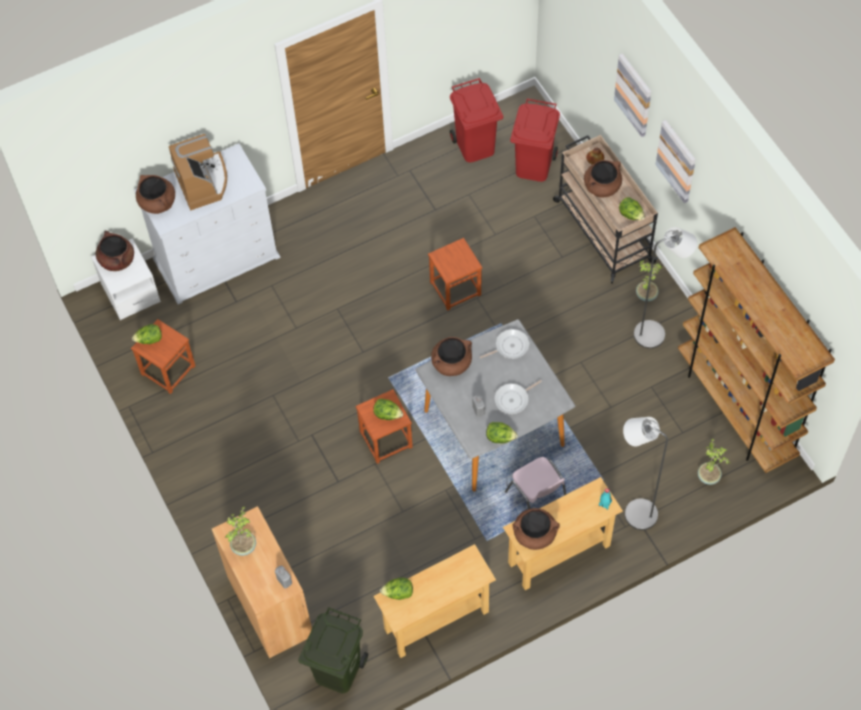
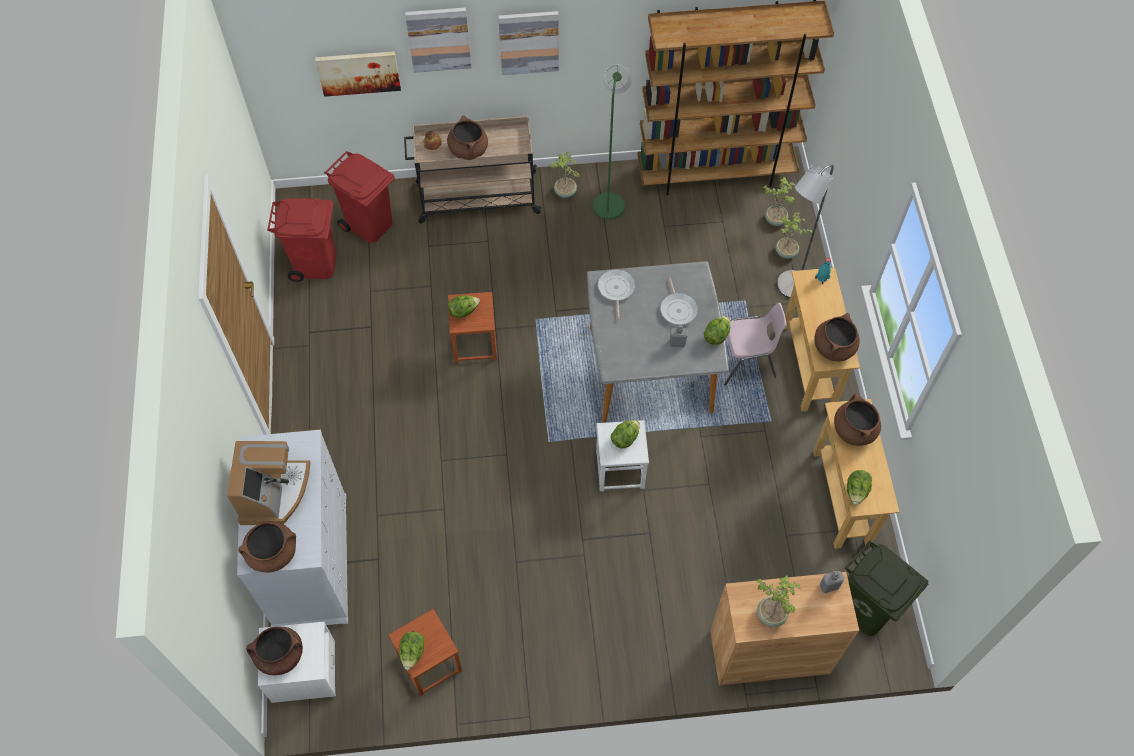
camera: 70 degrees left, 0 degrees up
coffee machine [169,134,227,211] -> coffee machine turned 90 degrees clockwise [227,441,311,525]
brown stool [356,389,413,464] -> white stool [596,420,649,491]
brown cooking pot [431,337,472,376] -> brown cooking pot moved to [834,393,881,446]
lettuce [619,197,645,221] -> lettuce moved to [448,295,480,318]
grey floor lamp [634,227,697,349] -> green floor lamp [593,64,632,220]
none -> picture [315,51,401,97]
none -> potted plant [776,212,813,259]

